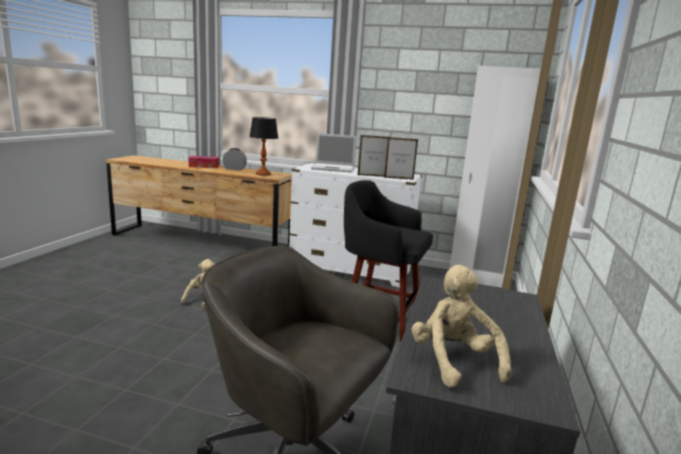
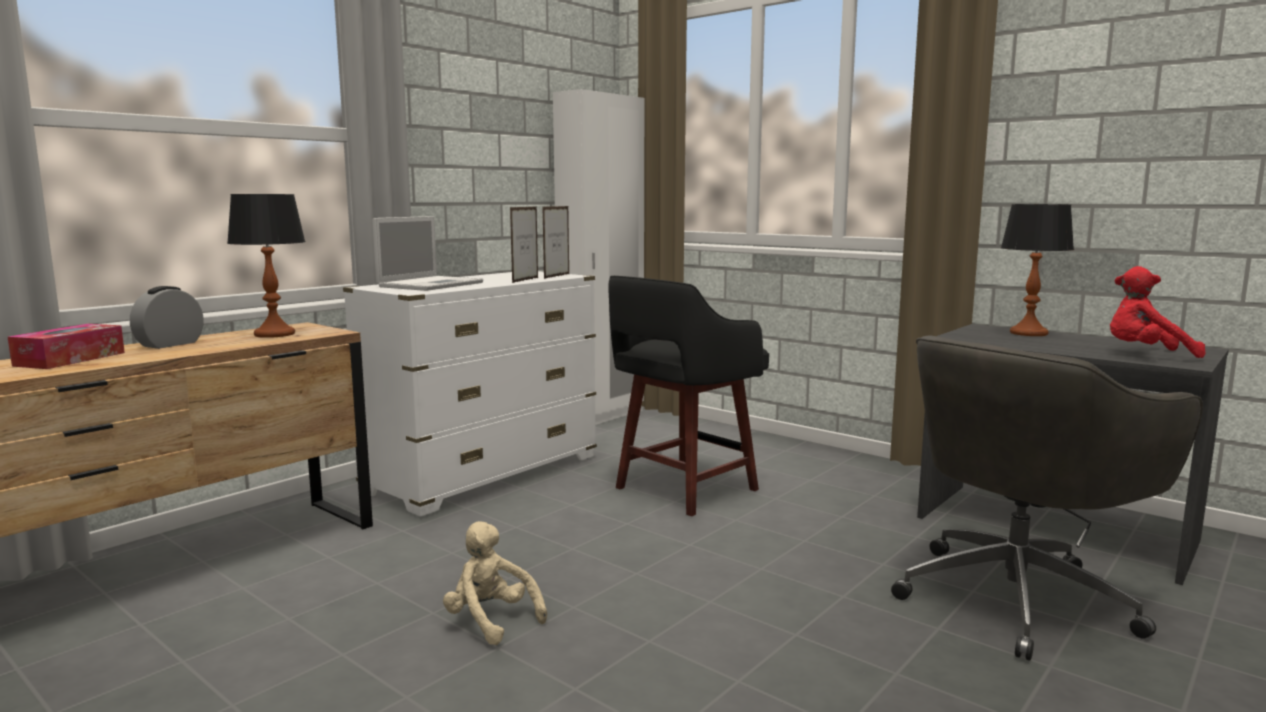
camera: 65 degrees left, 5 degrees down
beige plush toy [412,265,511,388] -> red plush toy [1110,266,1205,358]
none -> table lamp [1001,204,1074,336]

